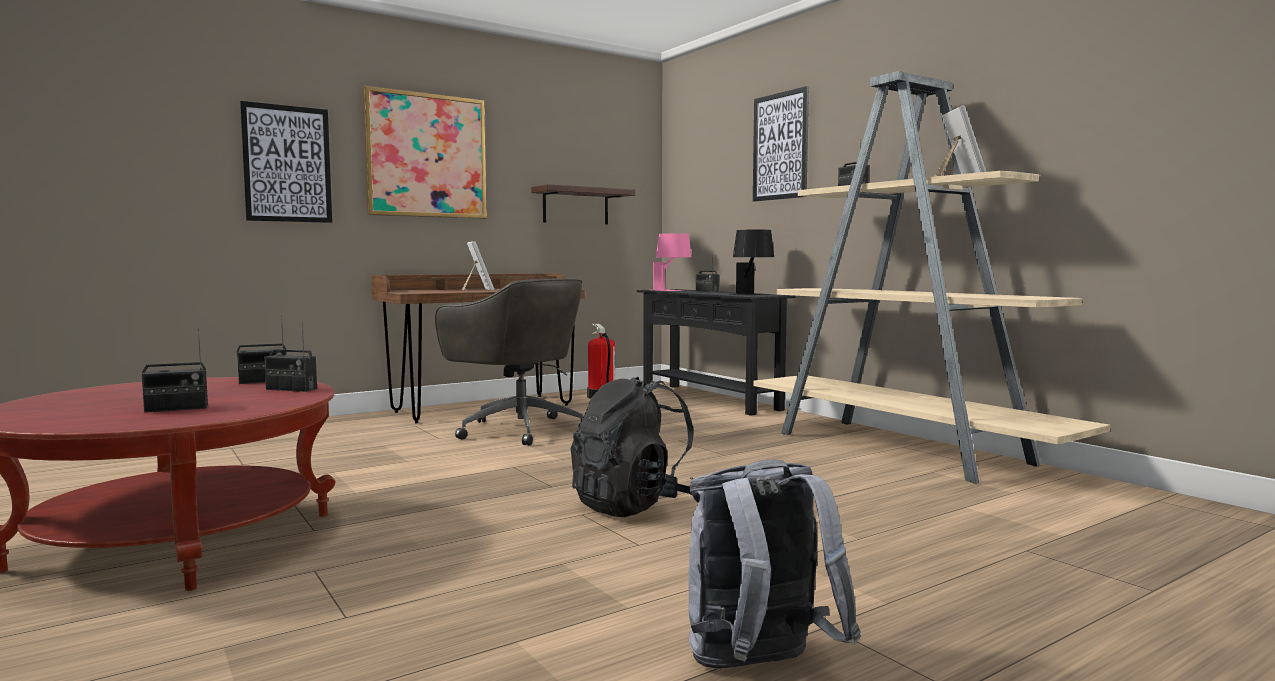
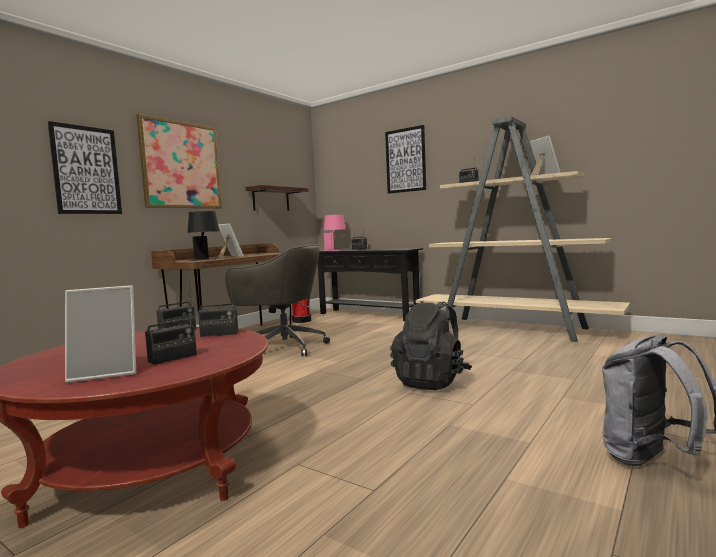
camera: 20 degrees left, 0 degrees up
black table lamp [731,230,774,295] -> black table lamp moved to [187,211,219,261]
none -> picture frame [65,285,136,383]

